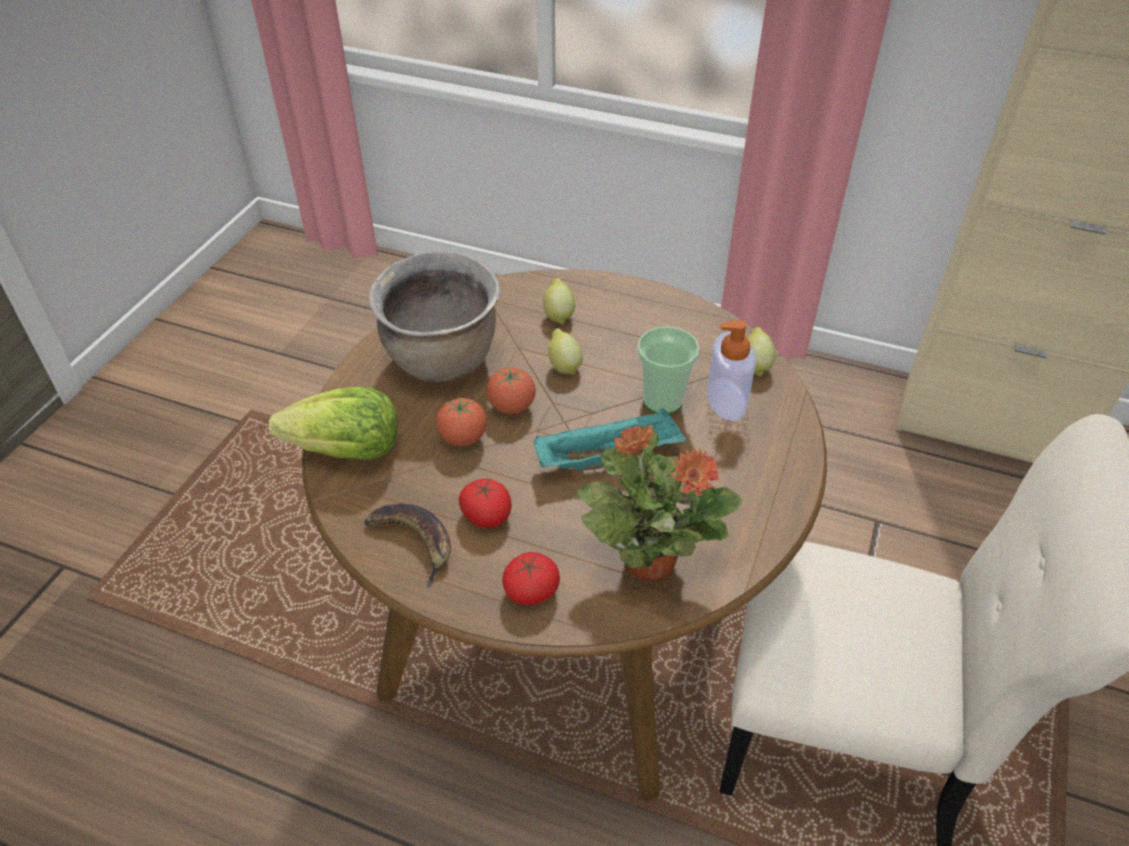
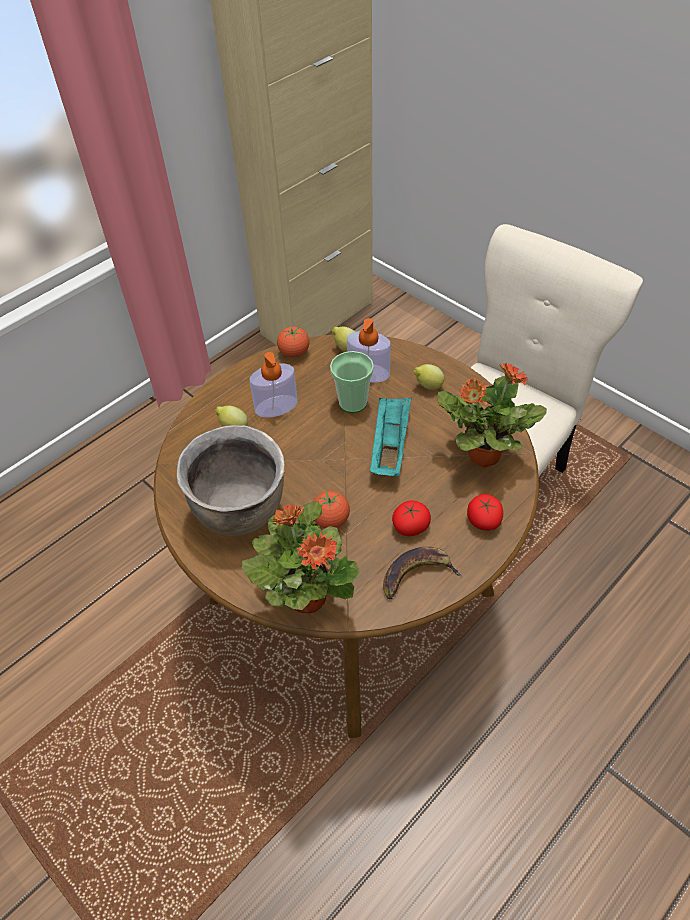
camera: 65 degrees left, 5 degrees up
lettuce [269,387,398,460] -> potted plant [242,501,360,613]
tomato [486,367,536,414] -> tomato moved to [277,326,310,358]
lemon [548,328,583,375] -> lemon moved to [413,364,444,390]
none -> soap dispenser [250,352,298,418]

